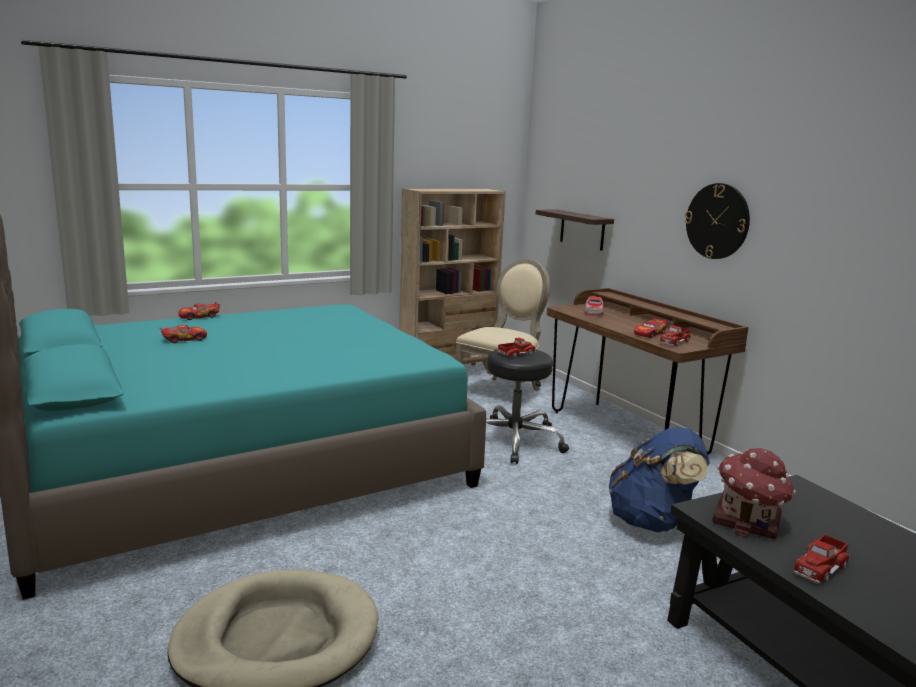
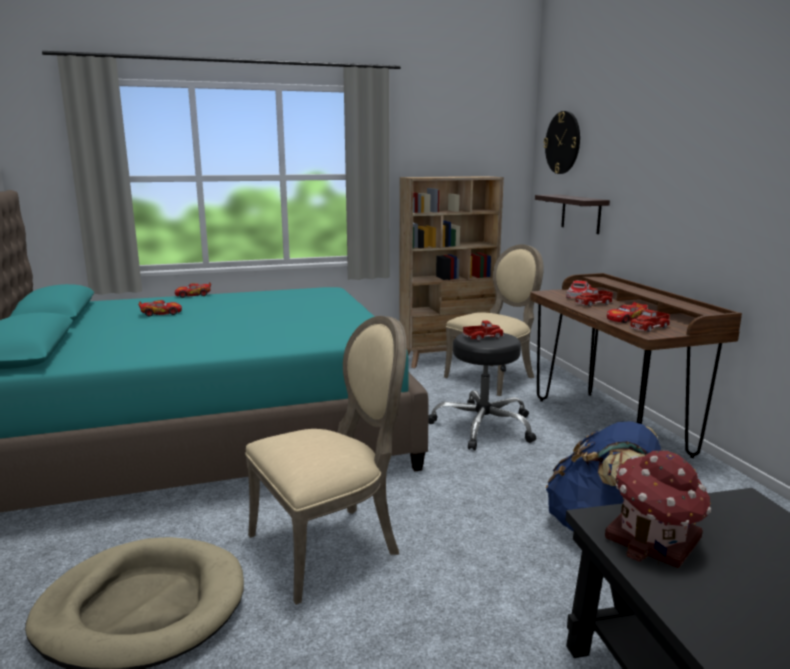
camera: 15 degrees right, 0 degrees up
wall clock [685,183,750,259] -> wall clock moved to [544,111,580,174]
toy truck [793,534,850,584] -> toy truck moved to [574,287,613,307]
none -> beige chair [245,316,407,605]

